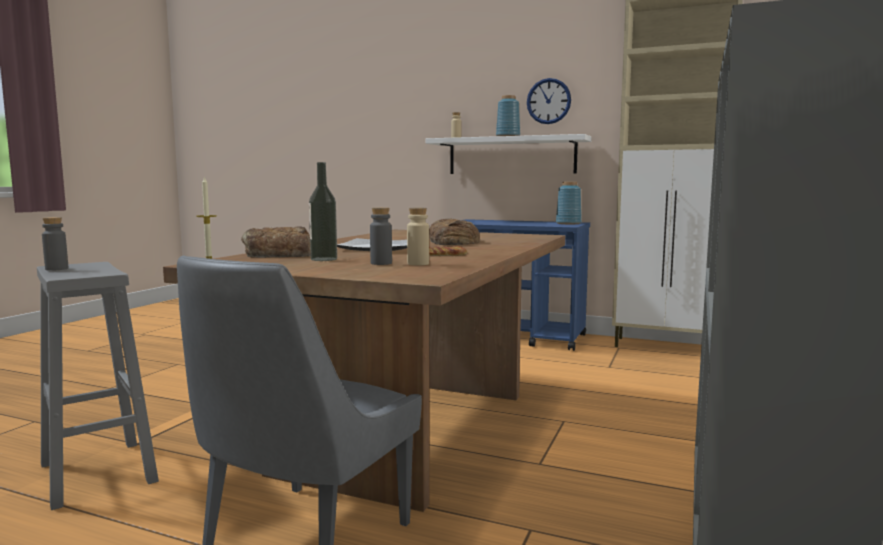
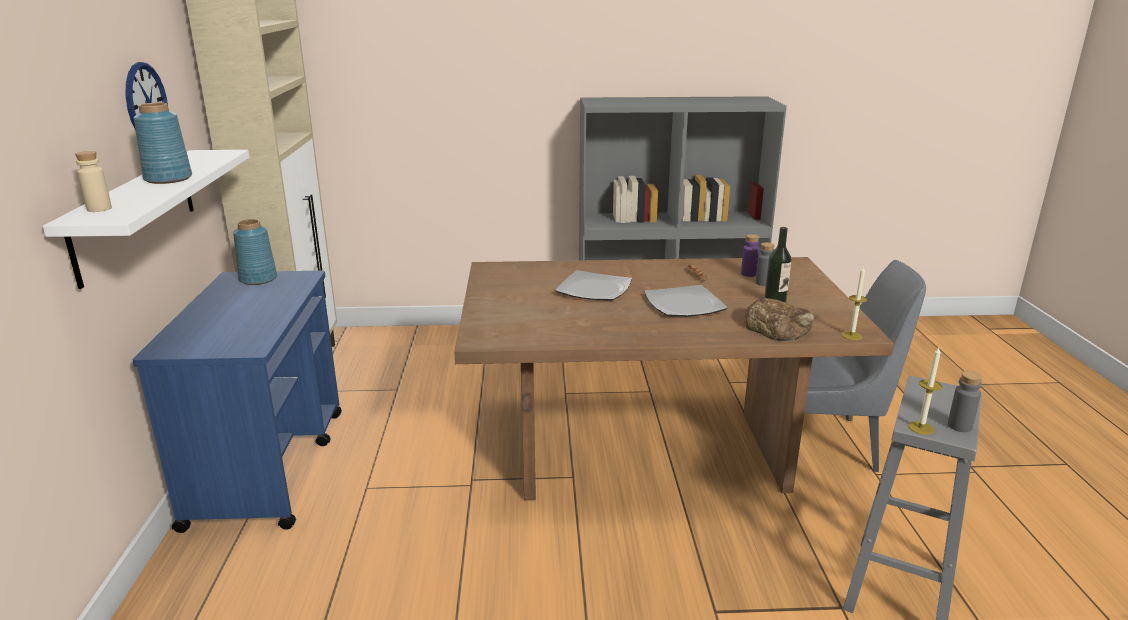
camera: 115 degrees left, 15 degrees up
beige bottle [407,208,429,265] -> purple bottle [741,234,759,277]
bread [429,219,480,245] -> plate [555,270,632,301]
none -> candle [908,347,942,435]

